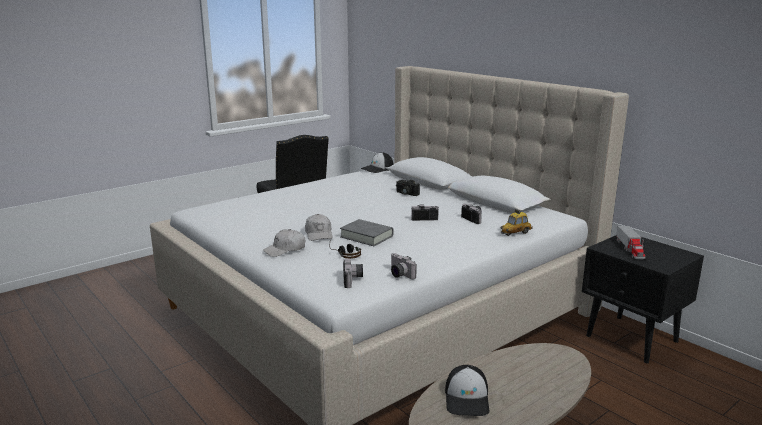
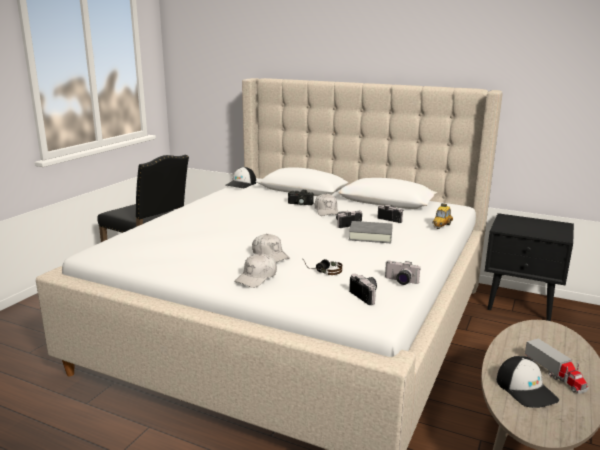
camera: 25 degrees left, 0 degrees up
grey book [340,219,394,246] -> grey book moved to [349,221,393,243]
toy truck [616,226,646,259] -> toy truck moved to [525,338,589,394]
none -> white cap [314,193,338,216]

